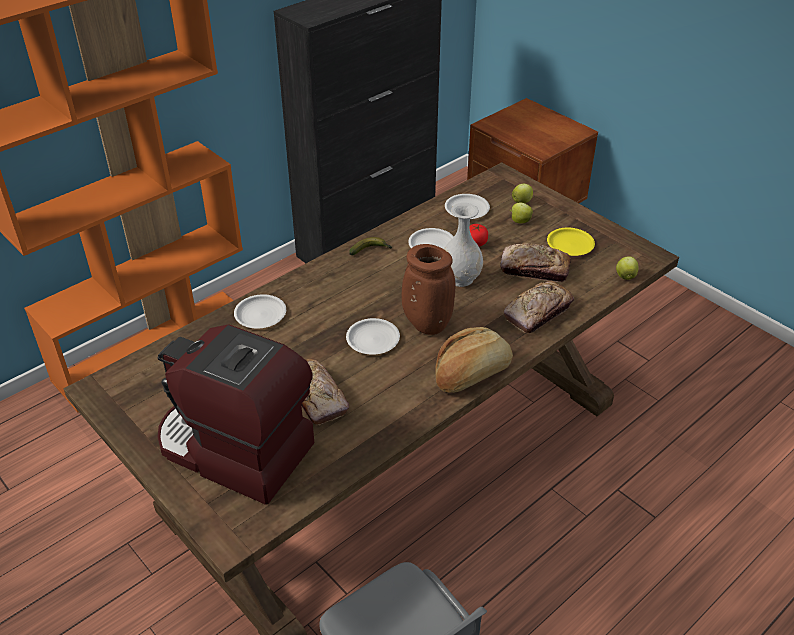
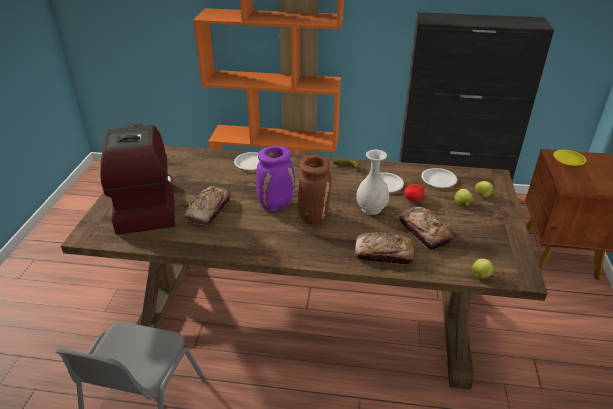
camera: 50 degrees right, 5 degrees down
white plate [346,318,400,355] -> purple vase [256,146,295,211]
bread [435,327,513,393] -> none
yellow plate [547,228,595,256] -> yellow plate moved to [553,150,586,166]

